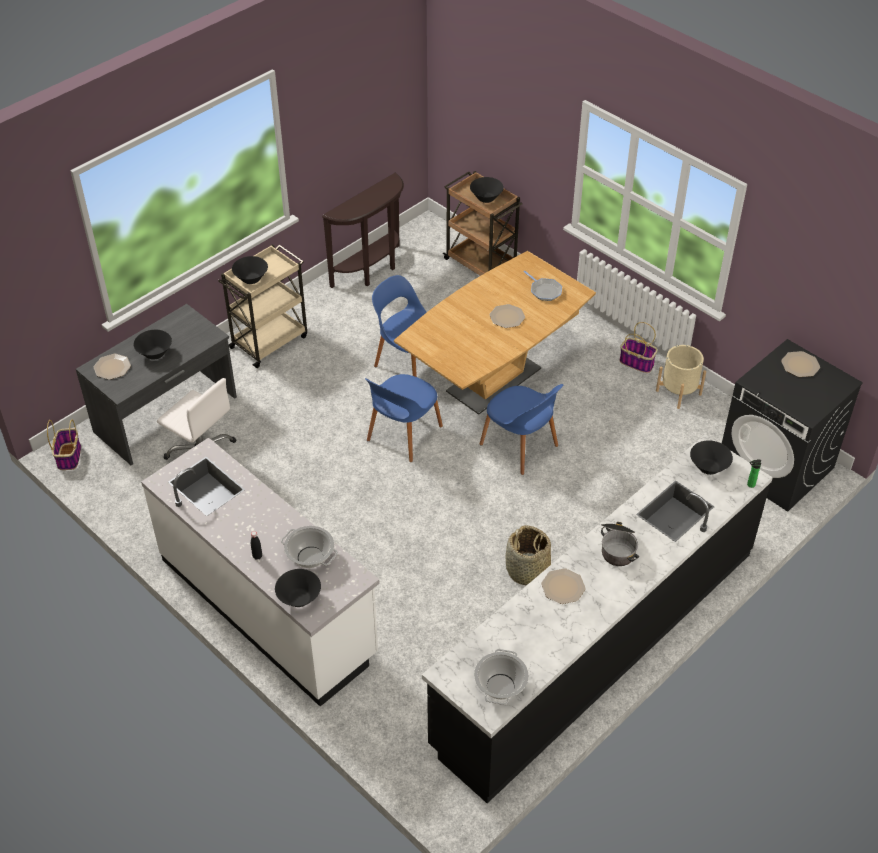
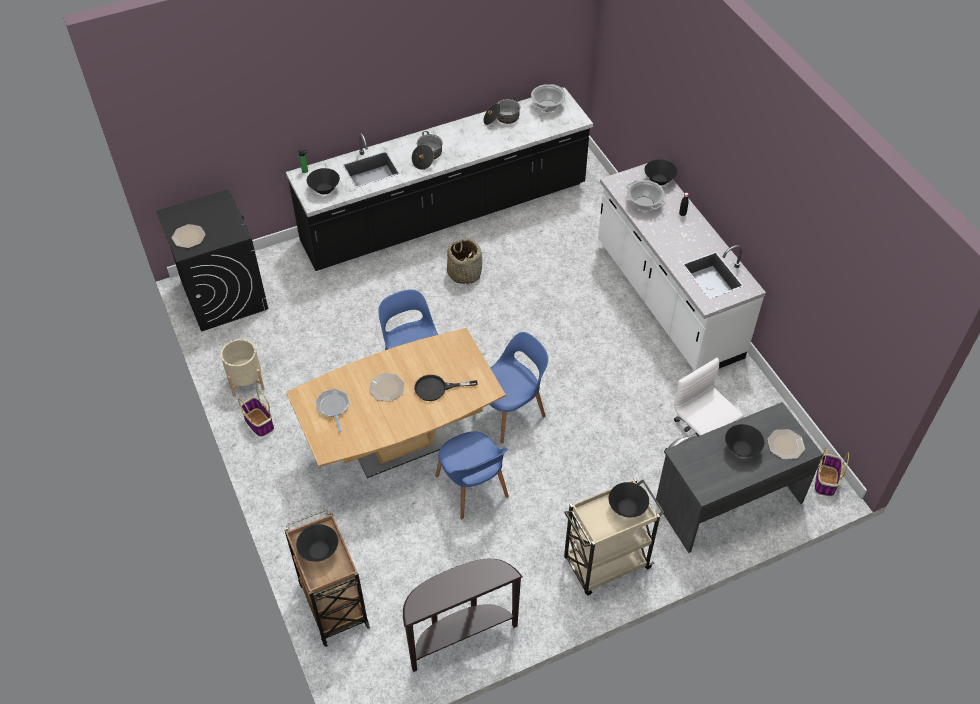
camera: 160 degrees left, 5 degrees up
plate [541,568,586,604] -> none
none -> black frying pan [414,375,478,401]
none -> cooking pot [483,97,520,125]

